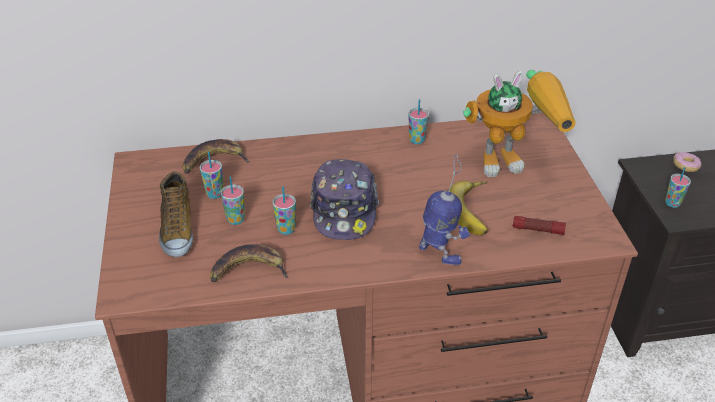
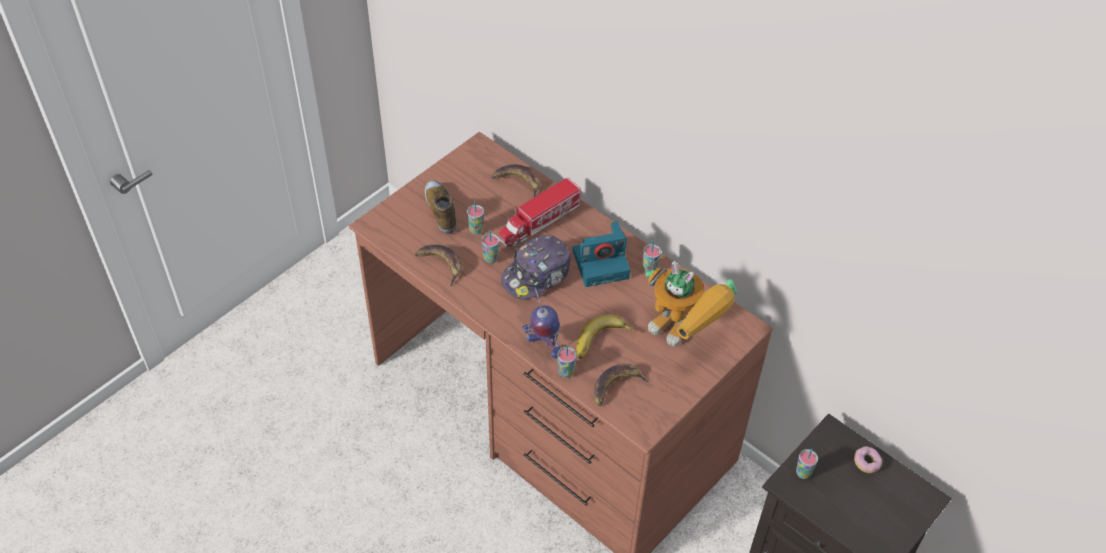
camera: 50 degrees right, 10 degrees up
shoe [159,171,193,257] -> shoe turned 120 degrees clockwise [425,180,457,234]
cup [200,152,224,199] -> cup moved to [557,345,576,378]
toy robot [419,154,470,265] -> toy robot turned 120 degrees clockwise [522,288,560,358]
flashlight [512,216,566,235] -> banana [593,364,649,406]
none -> toy truck [498,178,582,247]
none -> camera [572,222,630,287]

